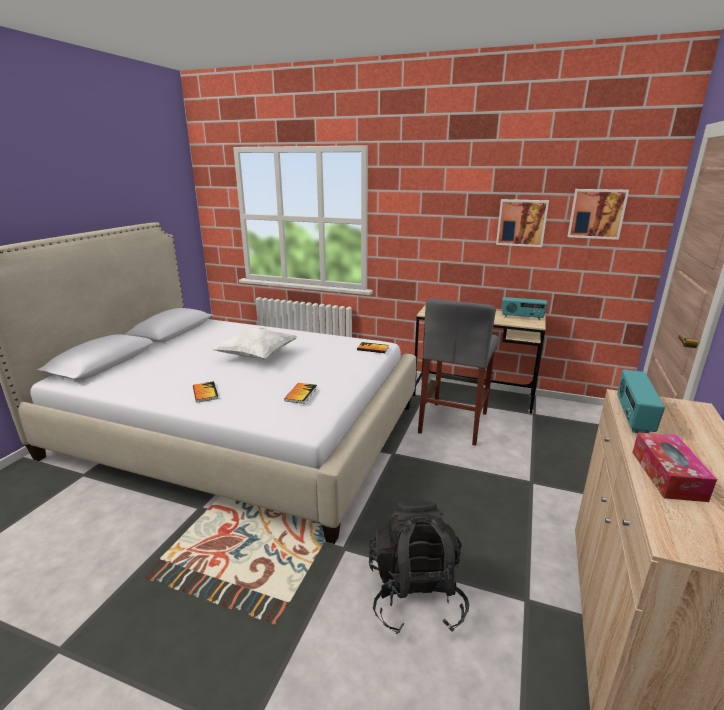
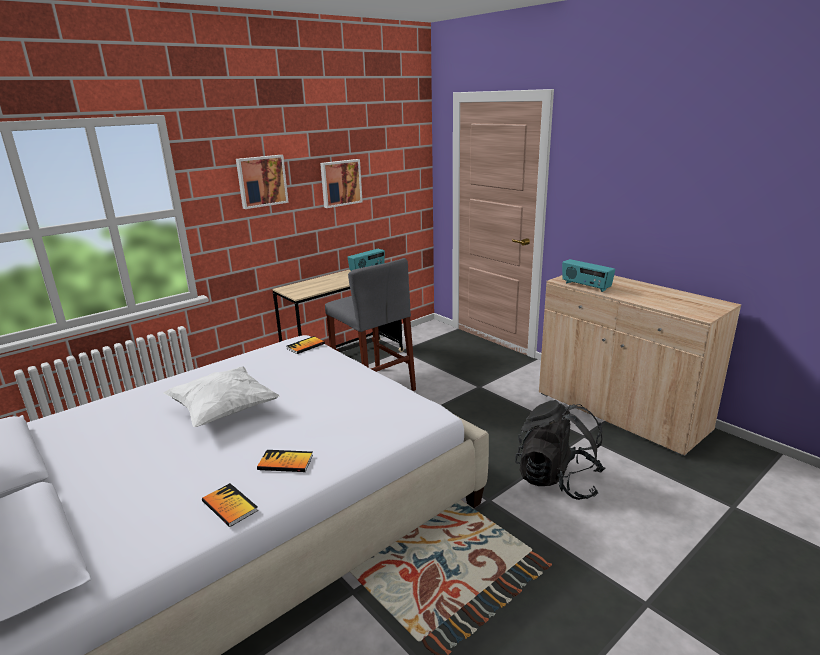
camera: 60 degrees left, 0 degrees up
book [284,383,317,404] -> book moved to [202,483,258,527]
picture [567,189,629,240] -> picture moved to [236,155,289,209]
tissue box [632,432,717,502] -> none

